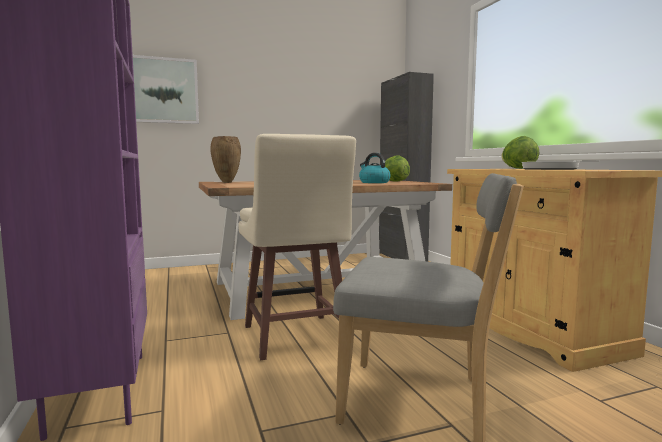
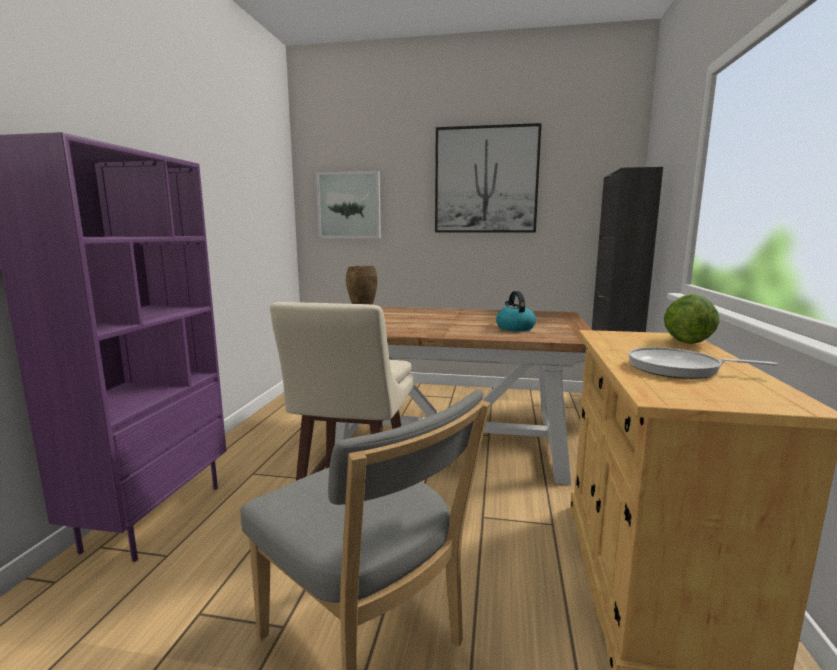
camera: 30 degrees right, 5 degrees up
lettuce [385,155,410,182] -> none
none -> picture [435,123,542,232]

